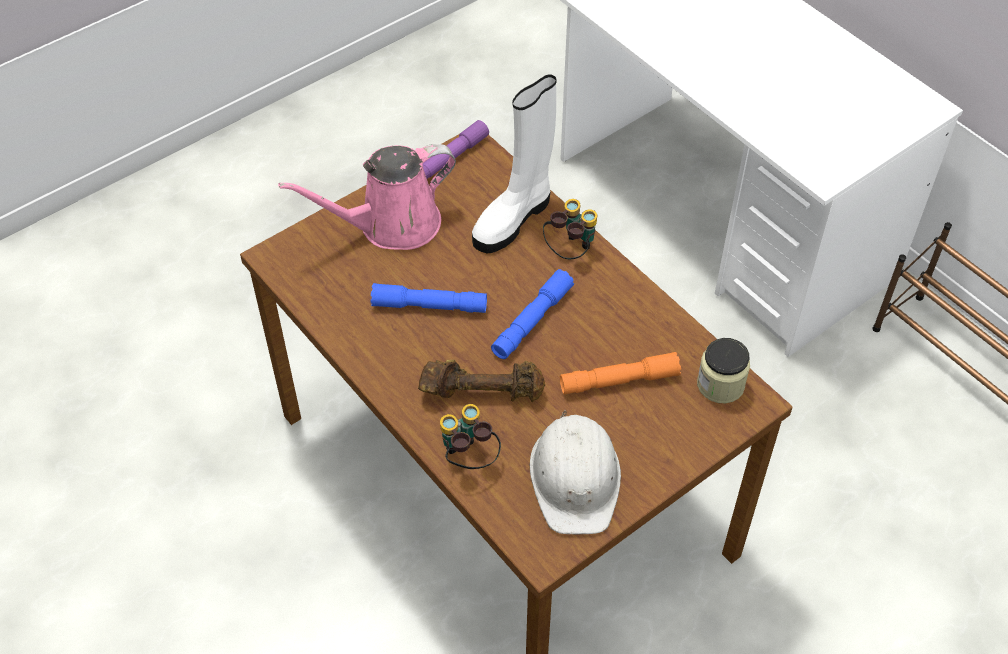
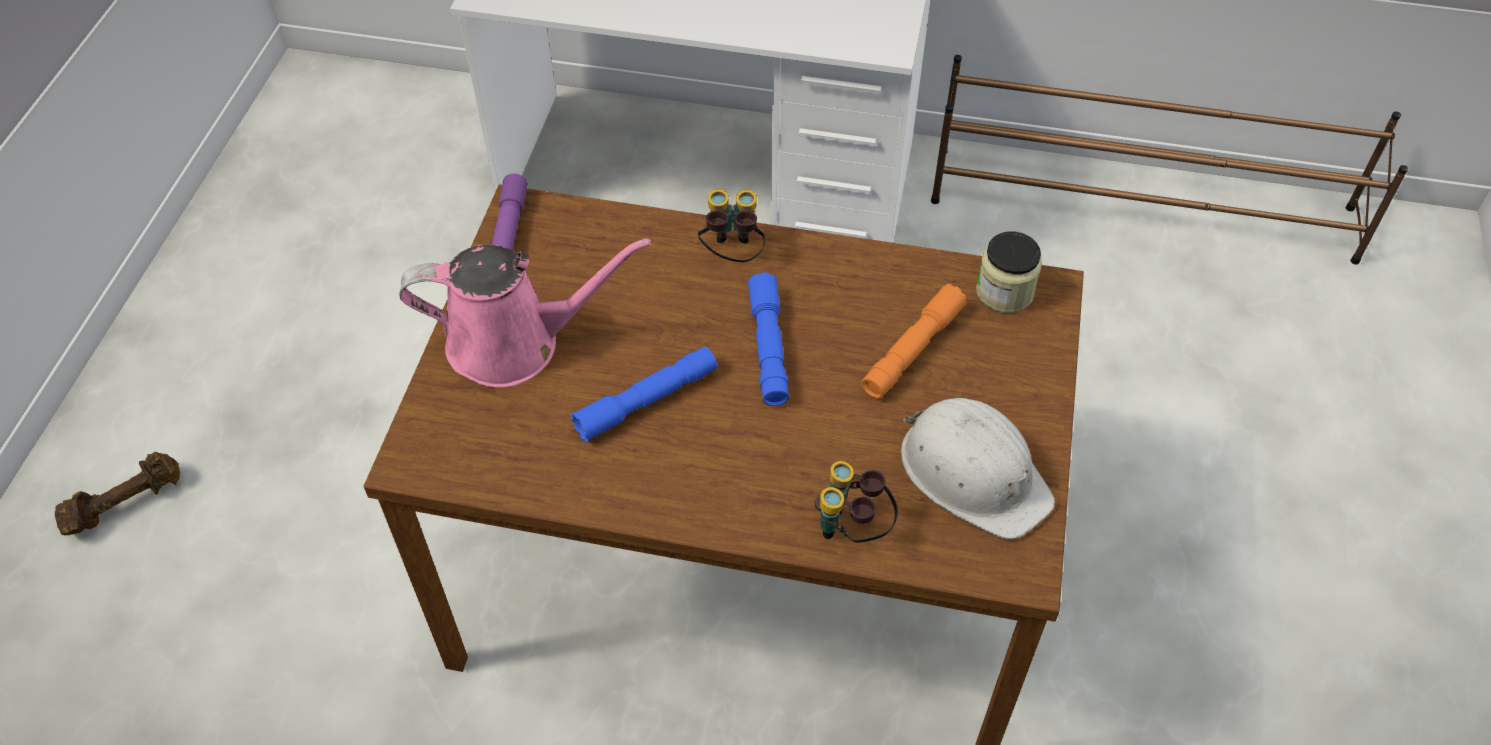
camera: 40 degrees left, 0 degrees up
pink watering can [278,144,456,250] -> pink watering can turned 120 degrees counterclockwise [399,238,651,388]
brown dumbbell [418,360,545,402] -> brown dumbbell moved to [55,452,180,535]
white boot [472,74,557,253] -> none

